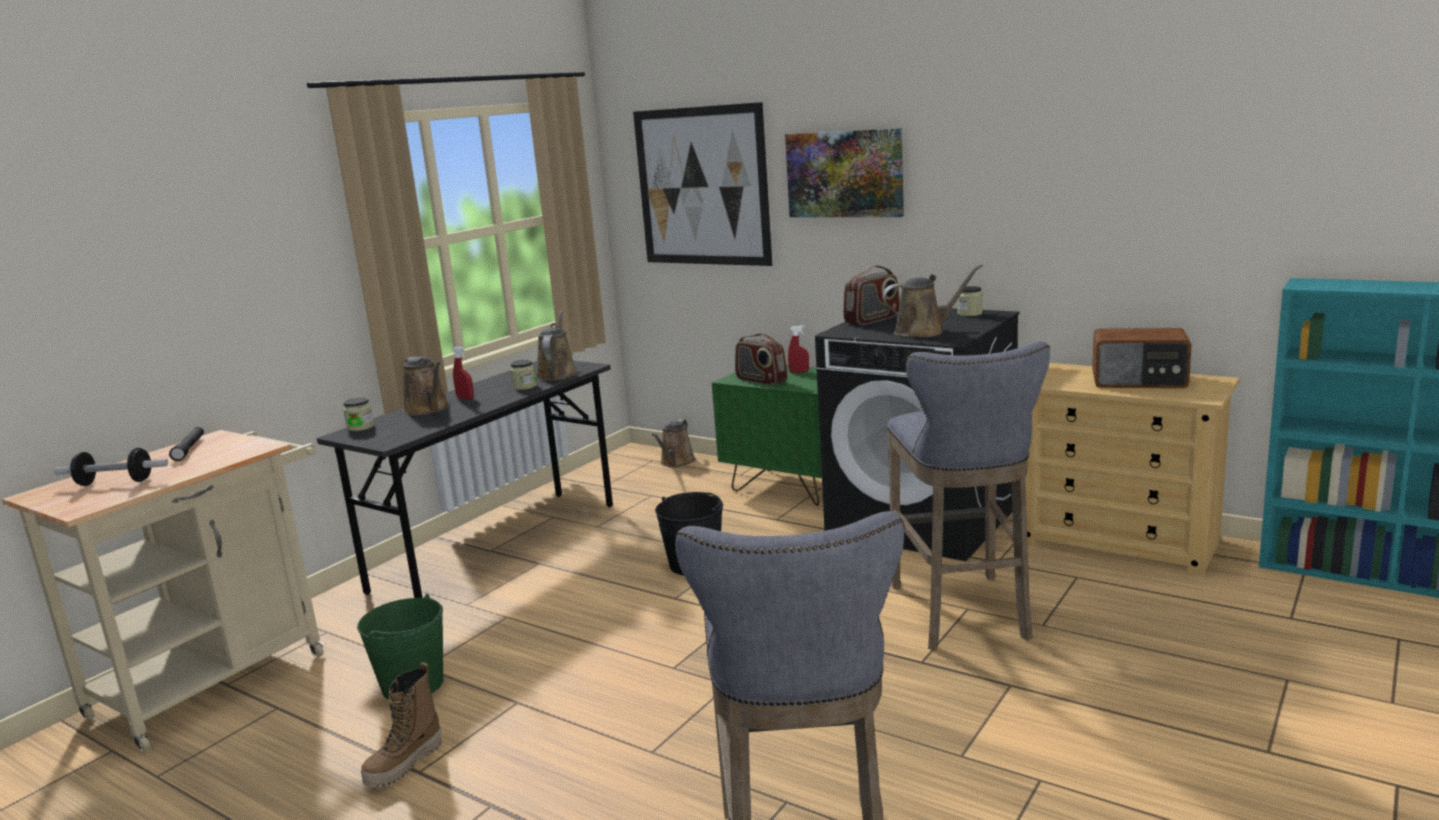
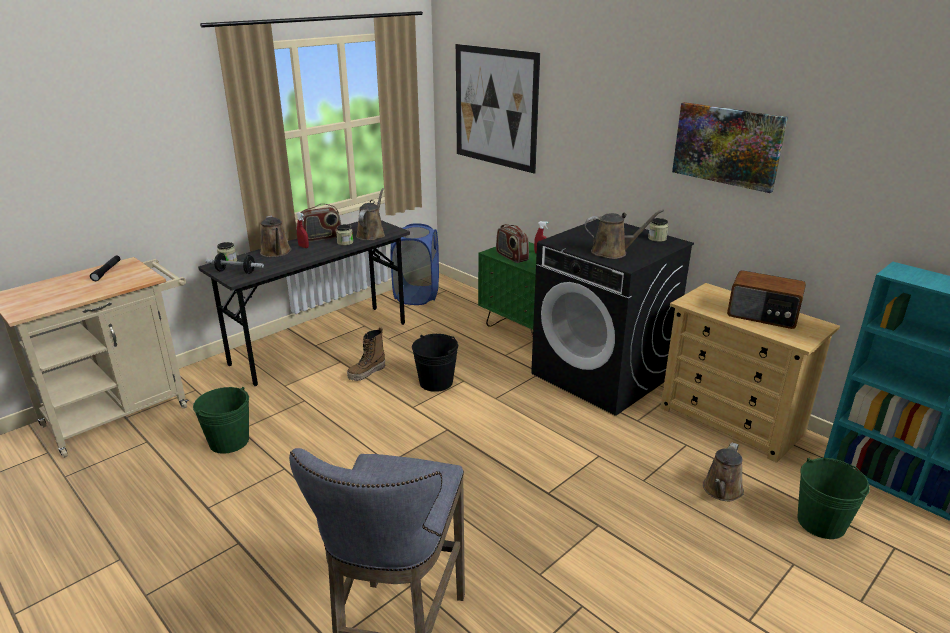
camera: 10 degrees right, 10 degrees up
dumbbell [54,448,168,486] -> dumbbell moved to [206,253,264,274]
boot [361,662,442,788] -> boot moved to [347,327,385,381]
brown watering can [652,419,696,467] -> brown watering can moved to [703,442,744,501]
picture [785,128,904,217] -> picture moved to [672,102,788,193]
radio [843,265,900,325] -> radio moved to [301,204,341,242]
grey stool [887,341,1050,650] -> none
none -> blue laundry basket [390,223,439,305]
none -> green bucket [797,458,870,539]

